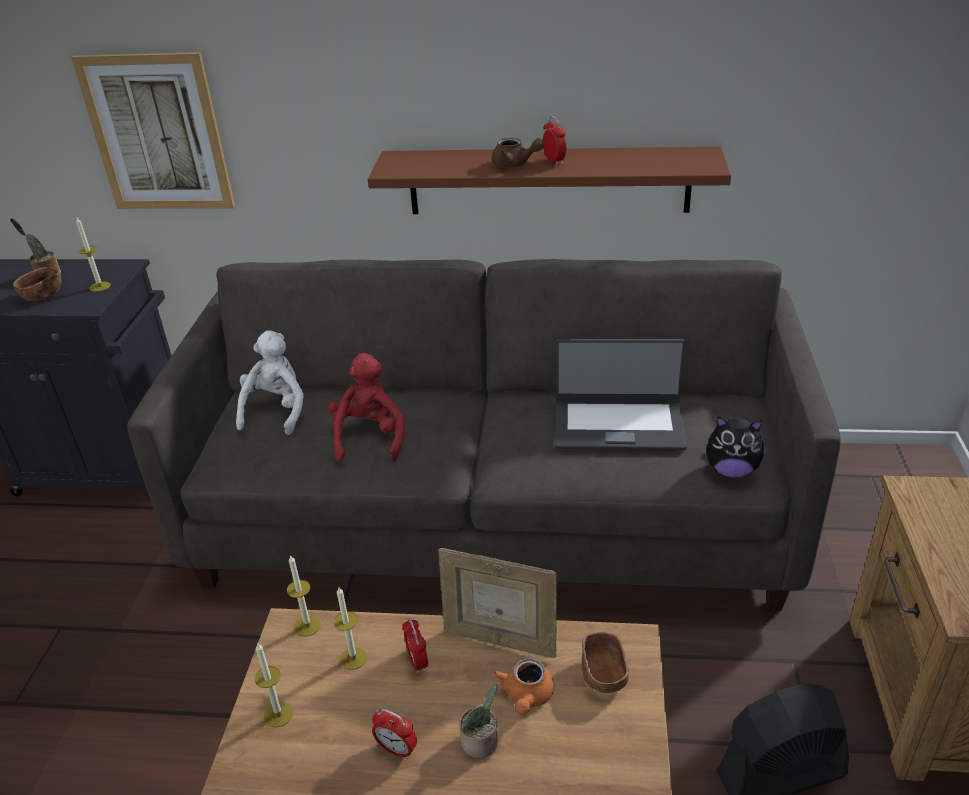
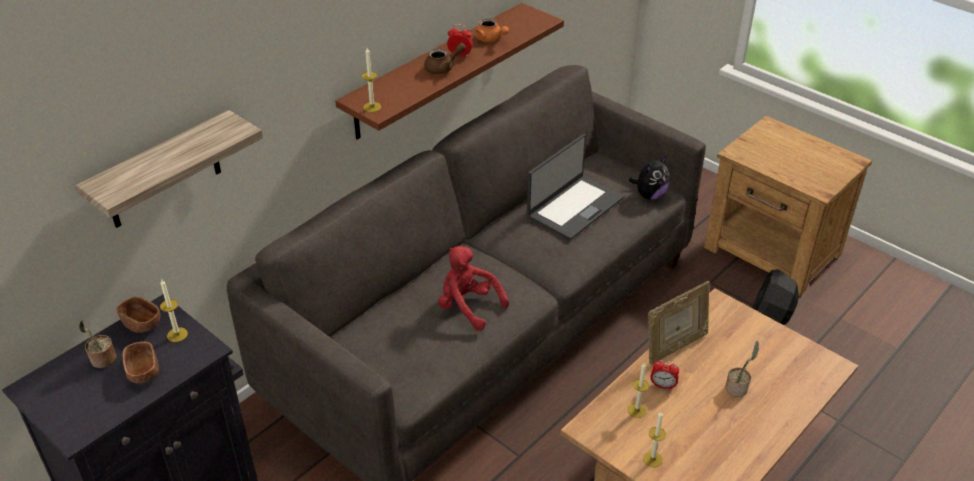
camera: 55 degrees left, 5 degrees up
picture [71,52,235,209] -> shelf [76,110,263,228]
white plush toy [236,331,304,435] -> none
candle [287,555,321,637] -> candle moved to [362,48,381,112]
alarm clock [372,709,417,759] -> none
orange teapot [493,658,554,715] -> orange teapot moved to [475,18,509,42]
brown bowl [582,632,629,693] -> brown bowl moved to [116,296,161,333]

